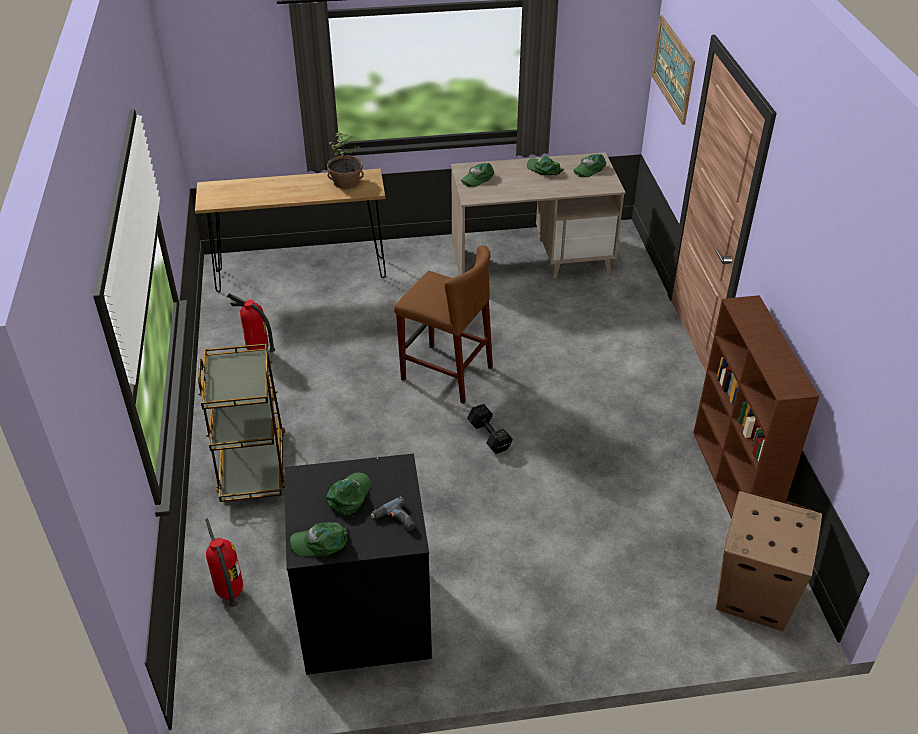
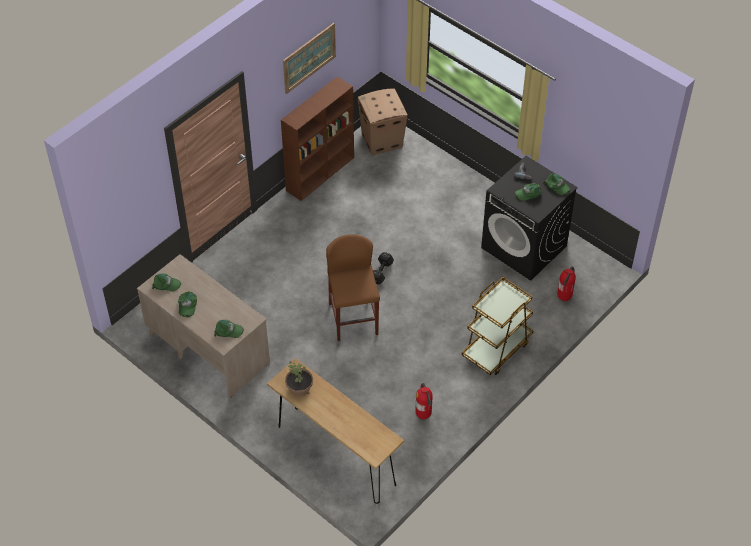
camera: 130 degrees left, 10 degrees up
picture [652,15,695,125] -> picture moved to [283,23,336,94]

